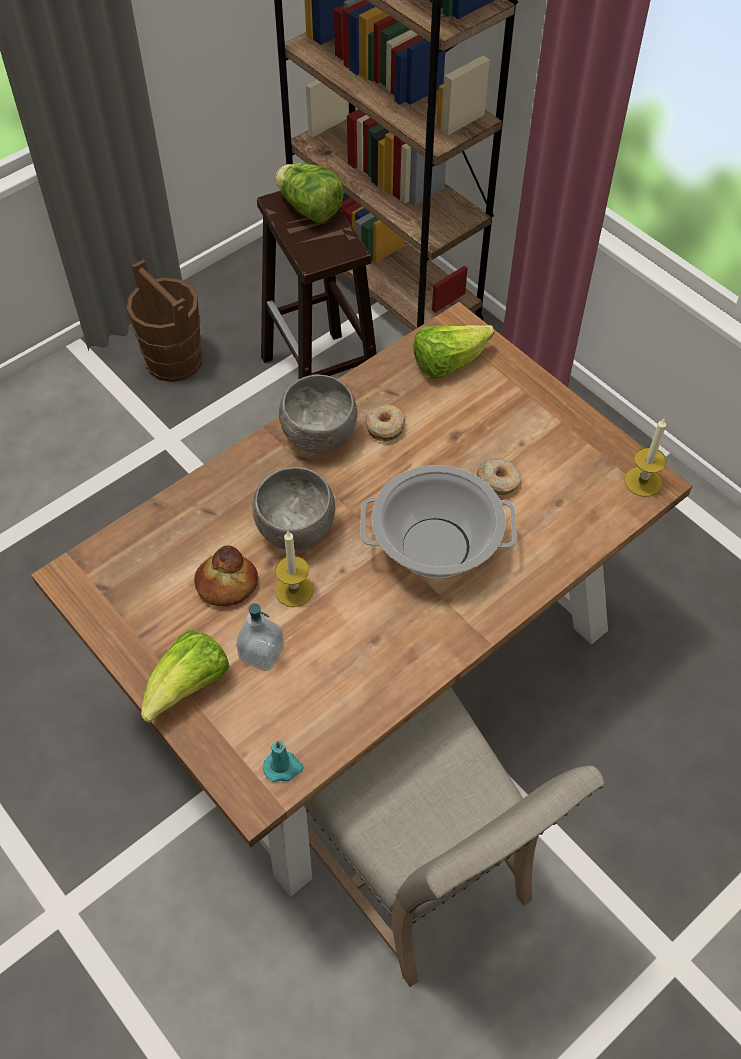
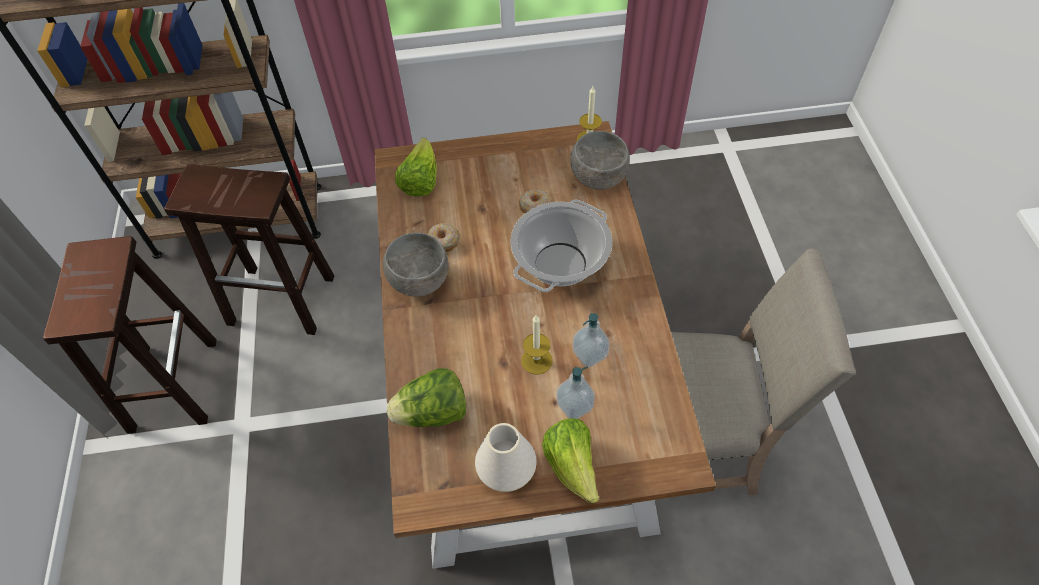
camera: 55 degrees left, 0 degrees up
brown bucket [127,259,203,382] -> brown stool [43,236,217,434]
bread [194,545,258,606] -> none
grey bowl [252,467,335,550] -> grey bowl moved to [570,131,630,190]
turquoise candle [263,741,304,782] -> none
lettuce [275,163,344,223] -> lettuce moved to [386,368,466,427]
none -> white vase [475,423,537,492]
none -> soap dispenser [572,313,610,367]

